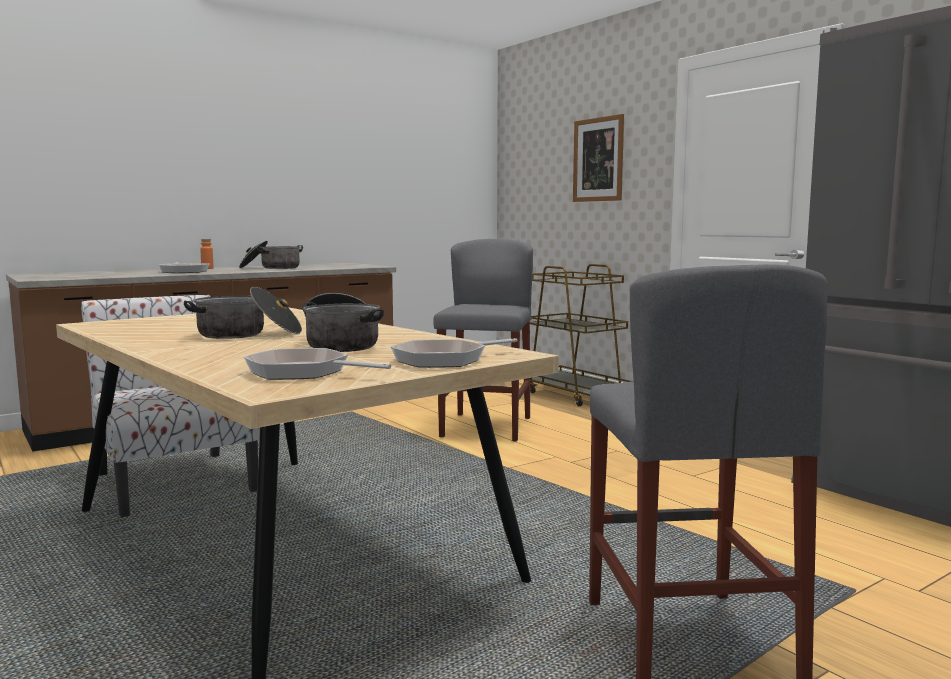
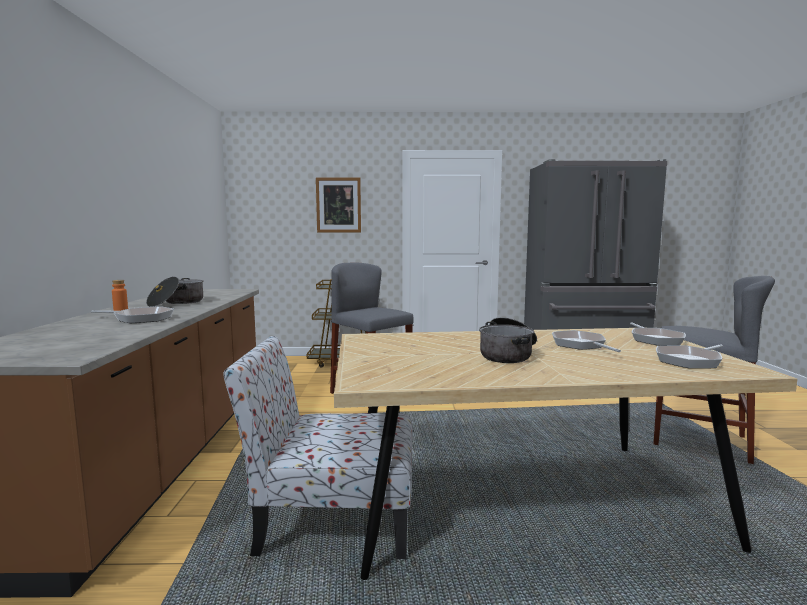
camera: 55 degrees left, 0 degrees up
cooking pot [302,293,384,352] -> frying pan [552,330,621,352]

